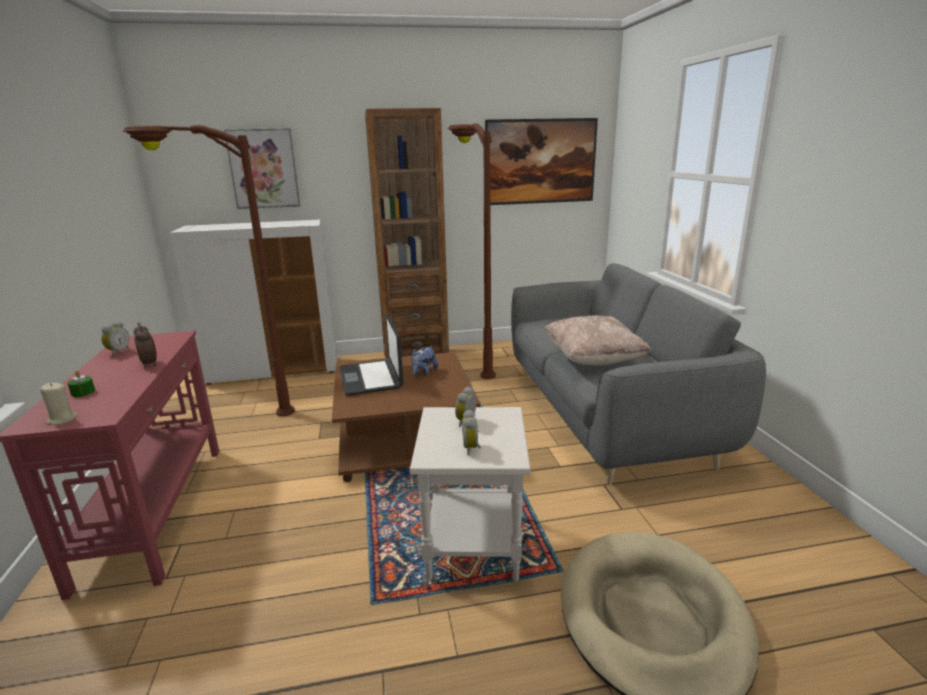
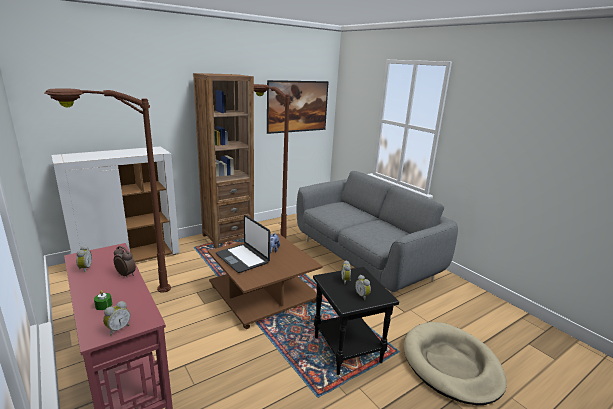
camera: 25 degrees left, 0 degrees up
beige candle [40,383,77,425] -> alarm clock [103,301,131,336]
picture [224,128,300,209] -> none
white side table [410,407,531,581] -> black side table [313,267,399,375]
beige pillow [545,315,651,365] -> none

